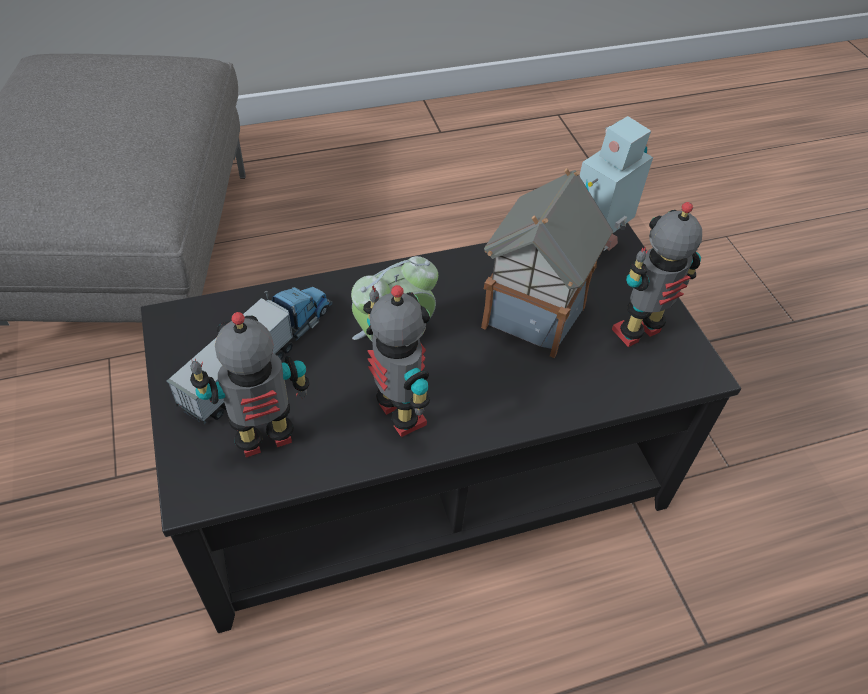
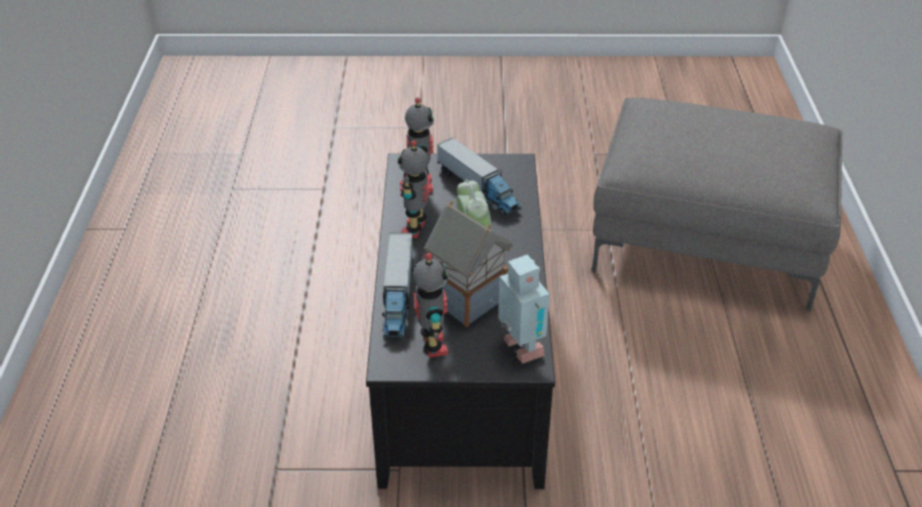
camera: 110 degrees right, 10 degrees down
toy robot [363,285,430,437] -> toy robot turned 120 degrees clockwise [398,140,431,238]
none -> toy truck [382,233,413,338]

